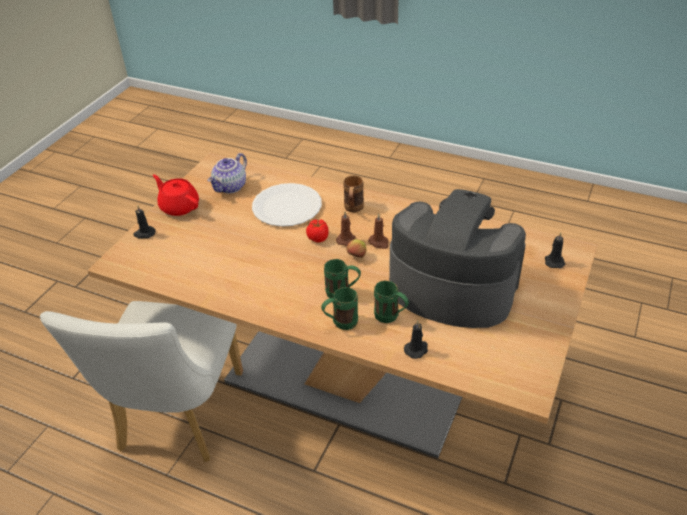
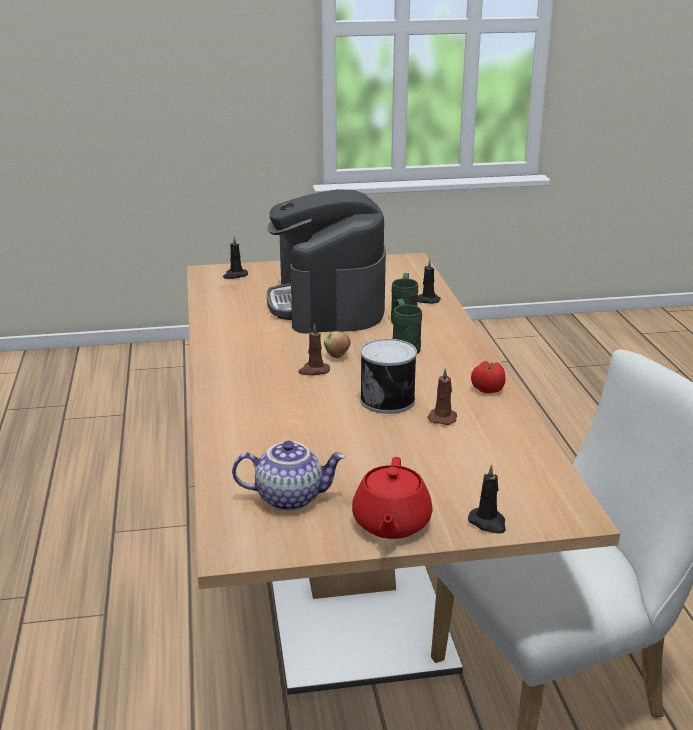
camera: 125 degrees left, 15 degrees down
white plate [252,183,322,227] -> none
tomato [306,219,329,243] -> tomato moved to [471,361,506,394]
green mug [321,287,358,330] -> none
brown mug [343,175,364,212] -> none
brown candle [368,213,389,249] -> brown candle moved to [427,367,457,425]
none -> can [360,339,417,414]

